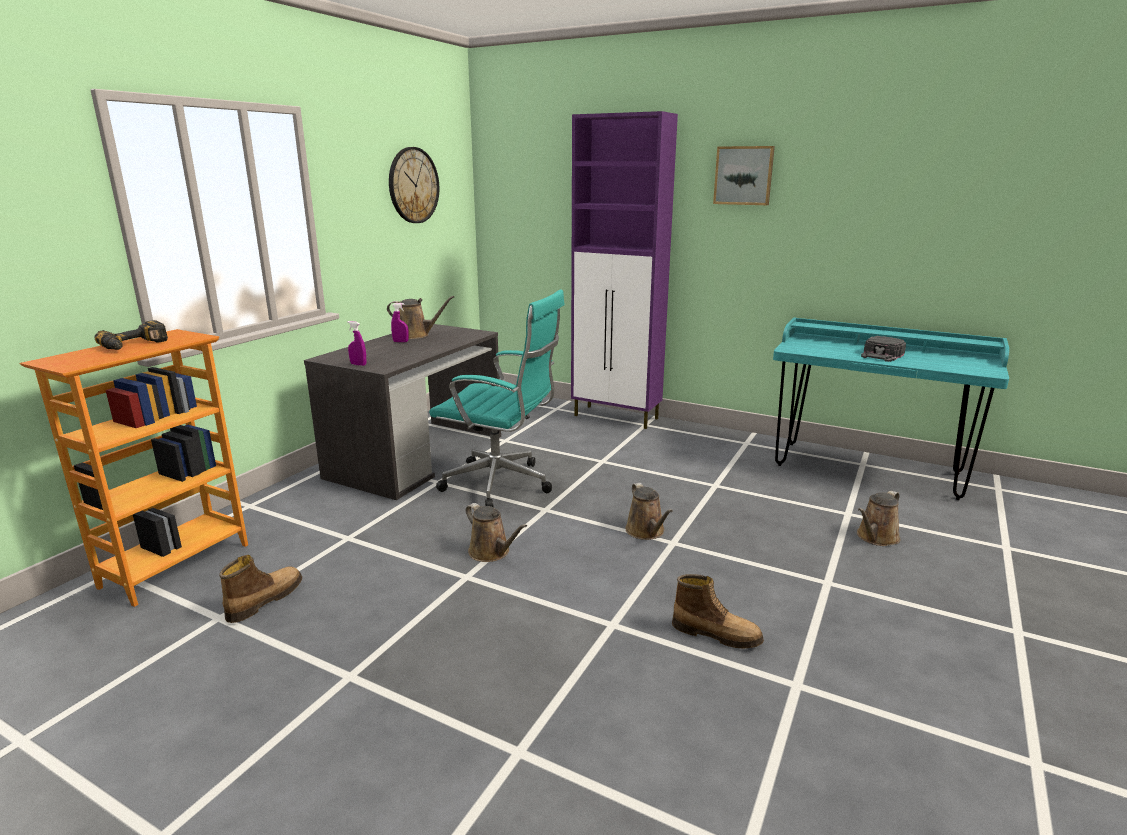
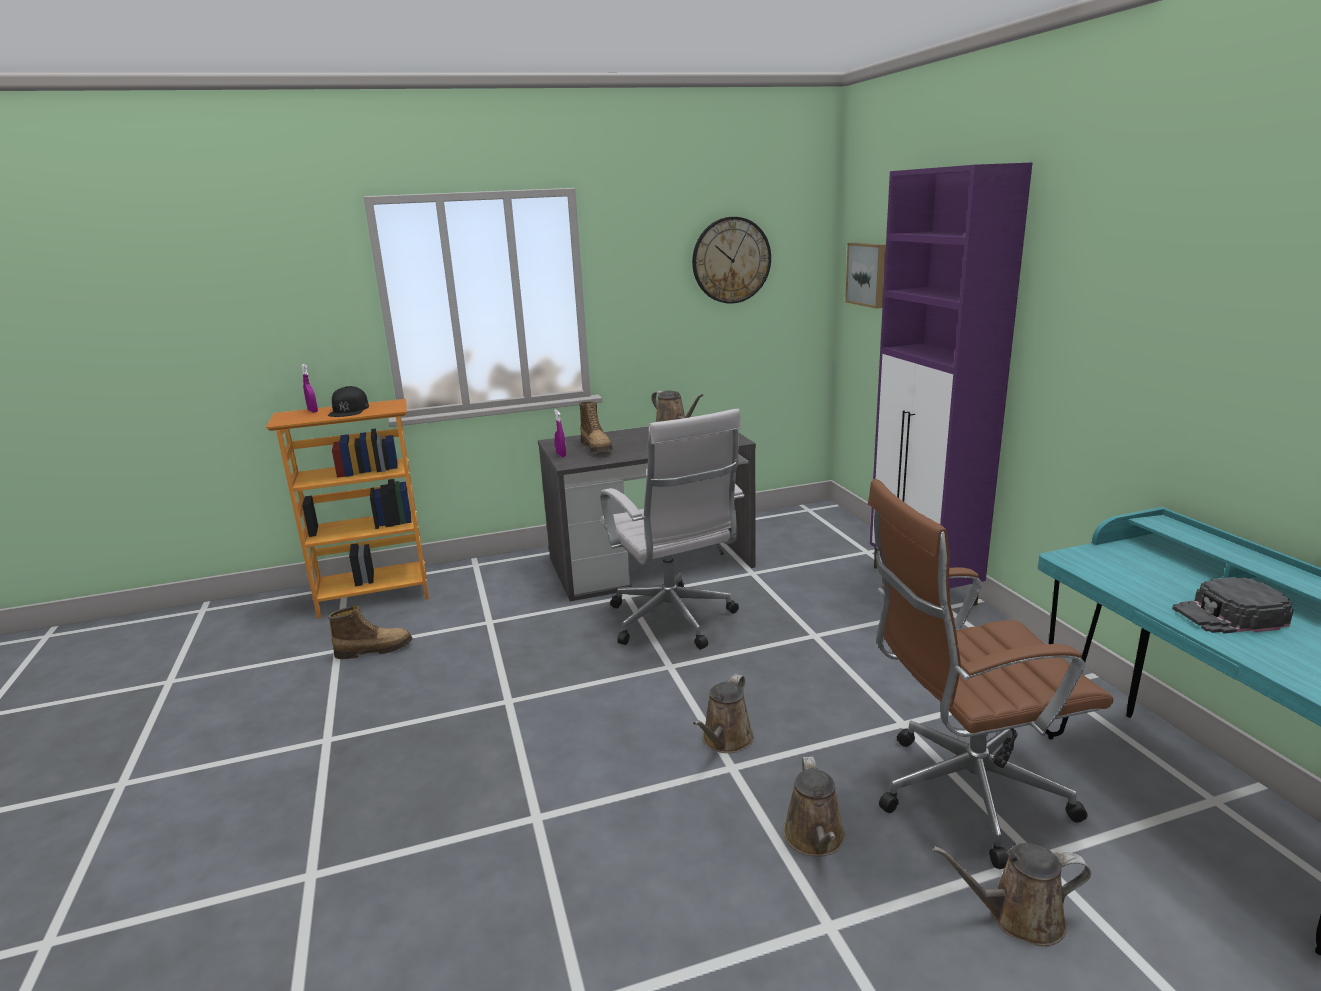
camera: 45 degrees right, 0 degrees up
power drill [94,320,168,350] -> black cap [328,386,369,417]
purple spray bottle [391,303,409,342] -> purple spray bottle moved to [301,364,318,413]
turquoise office chair [429,290,565,507] -> white office chair [600,409,745,649]
brown watering can [466,503,527,562] -> brown watering can moved to [783,756,845,857]
boot [672,574,764,648] -> boot moved to [579,401,613,453]
picture [713,146,775,205] -> picture moved to [845,242,886,309]
none -> brown office chair [868,479,1113,869]

